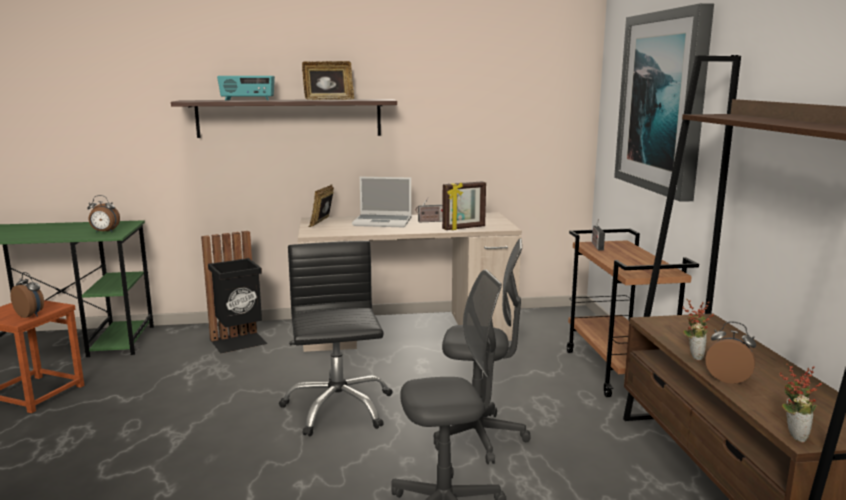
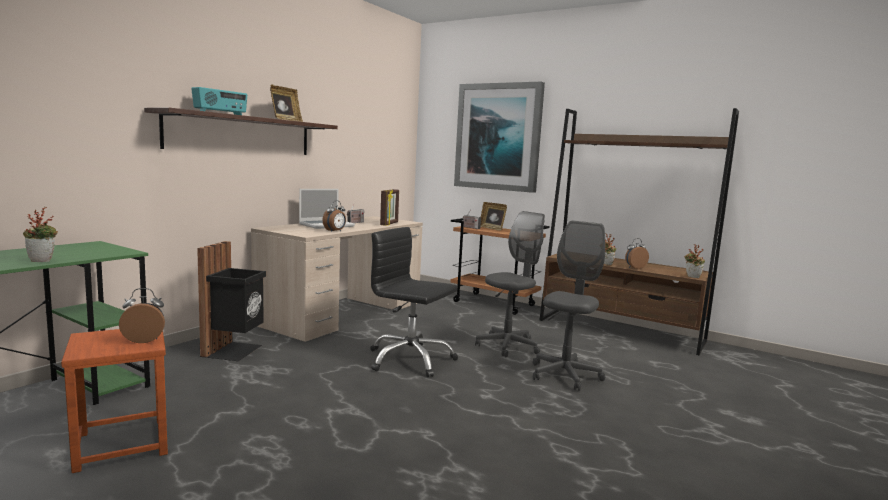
camera: 50 degrees left, 5 degrees down
alarm clock [87,195,120,233] -> alarm clock moved to [323,200,346,232]
picture frame [309,184,334,227] -> picture frame moved to [480,202,507,231]
none -> potted plant [23,207,58,262]

